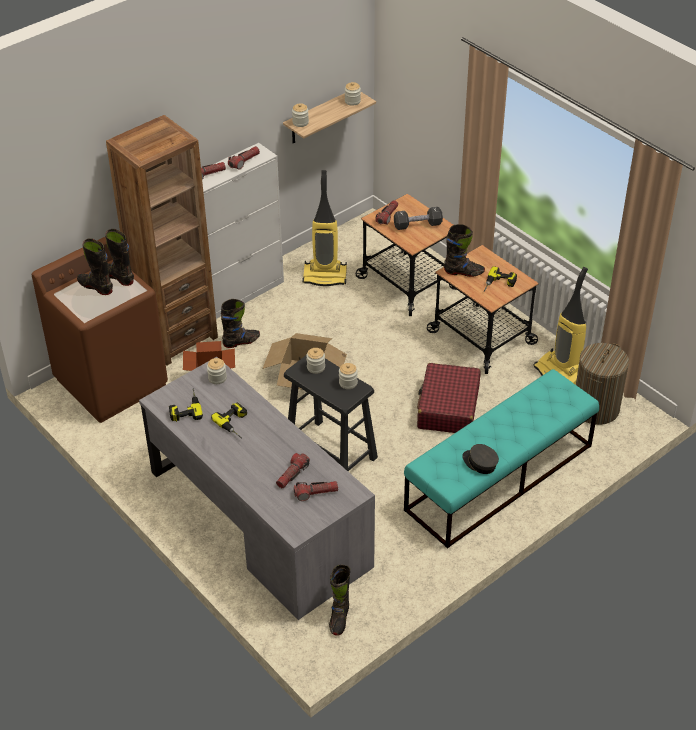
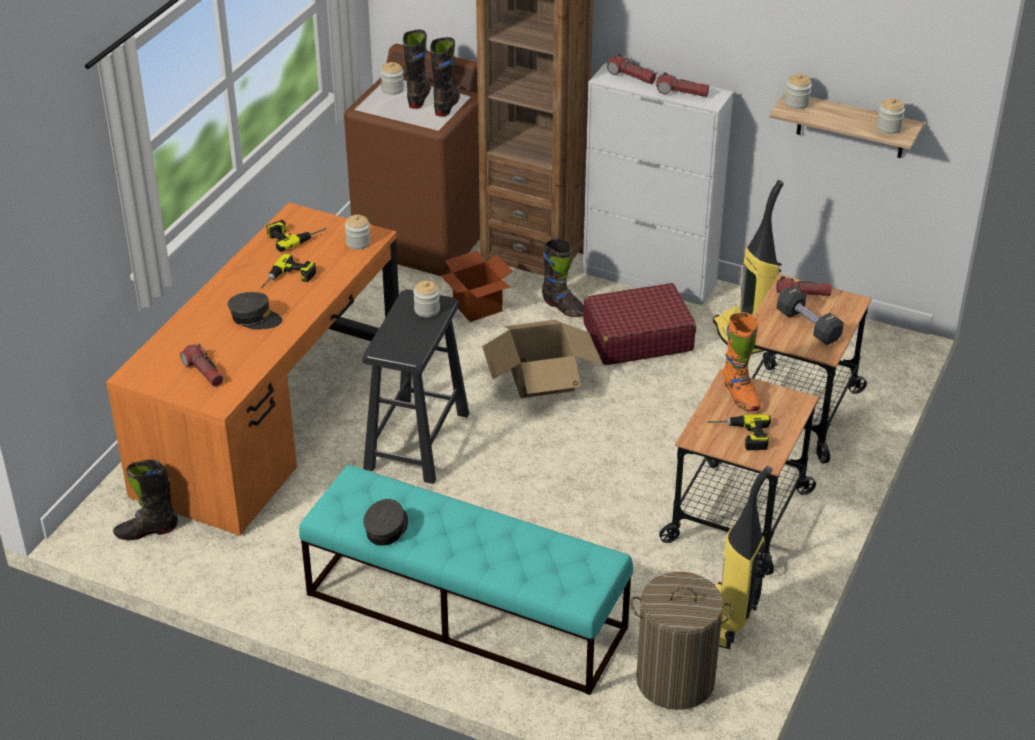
camera: 65 degrees right, 5 degrees down
grey desk [139,357,375,620] -> orange desk [106,203,399,536]
flashlight [276,453,310,488] -> none
jar [339,363,358,389] -> jar moved to [381,62,404,95]
red suitcase [417,363,481,433] -> red suitcase moved to [583,283,696,365]
black boot [444,224,485,277] -> orange boot [722,312,761,411]
none -> grey cap [228,292,282,329]

